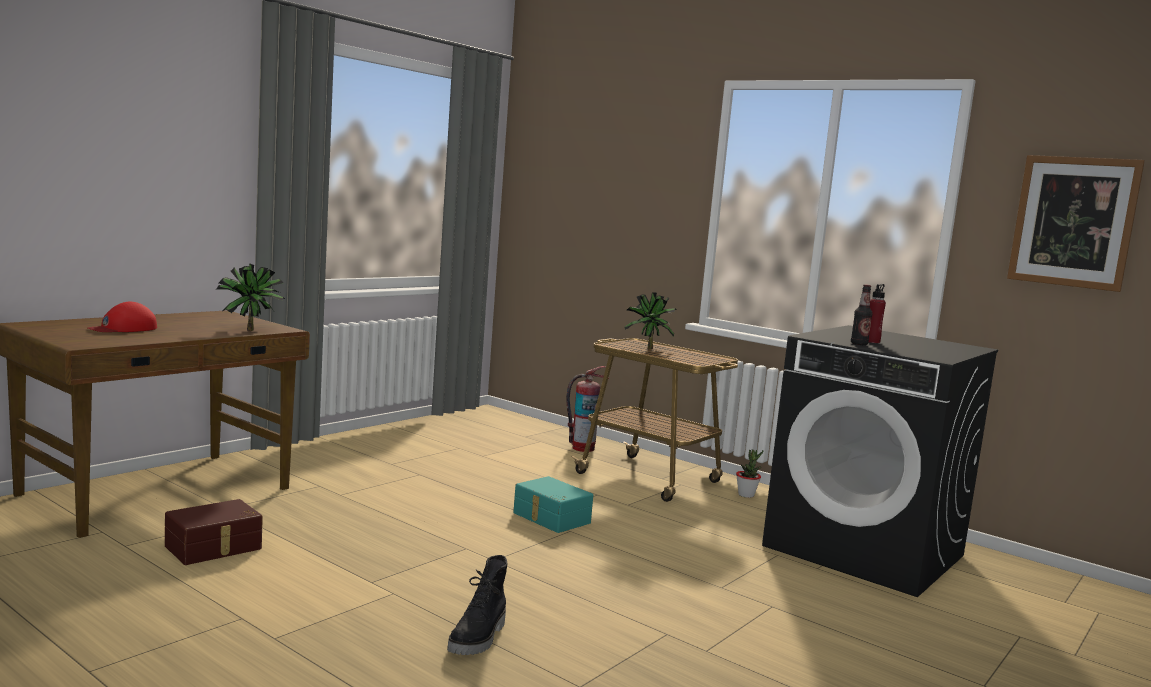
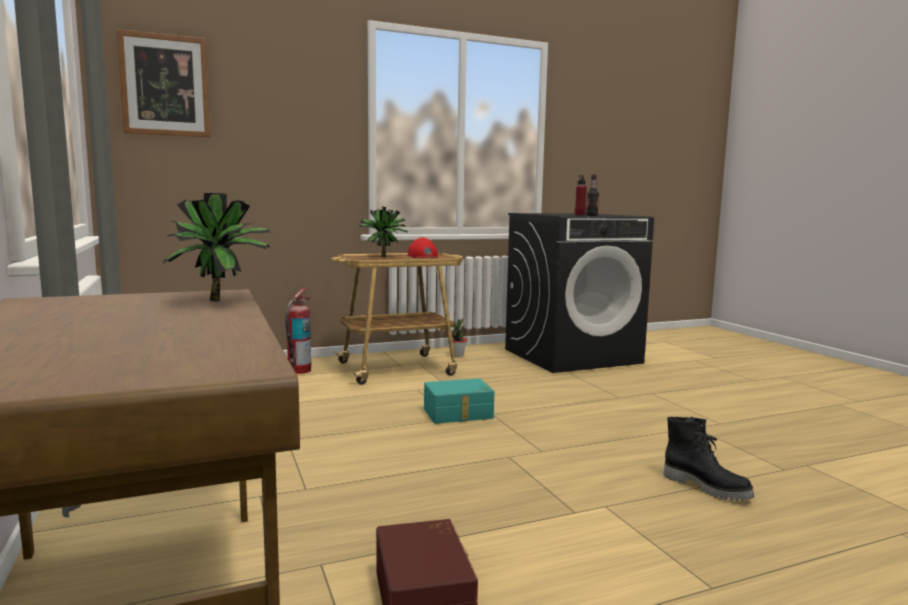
camera: 60 degrees left, 0 degrees up
red cap [88,302,157,332] -> red cap moved to [408,237,438,258]
picture [1007,155,1145,292] -> picture moved to [117,29,210,137]

